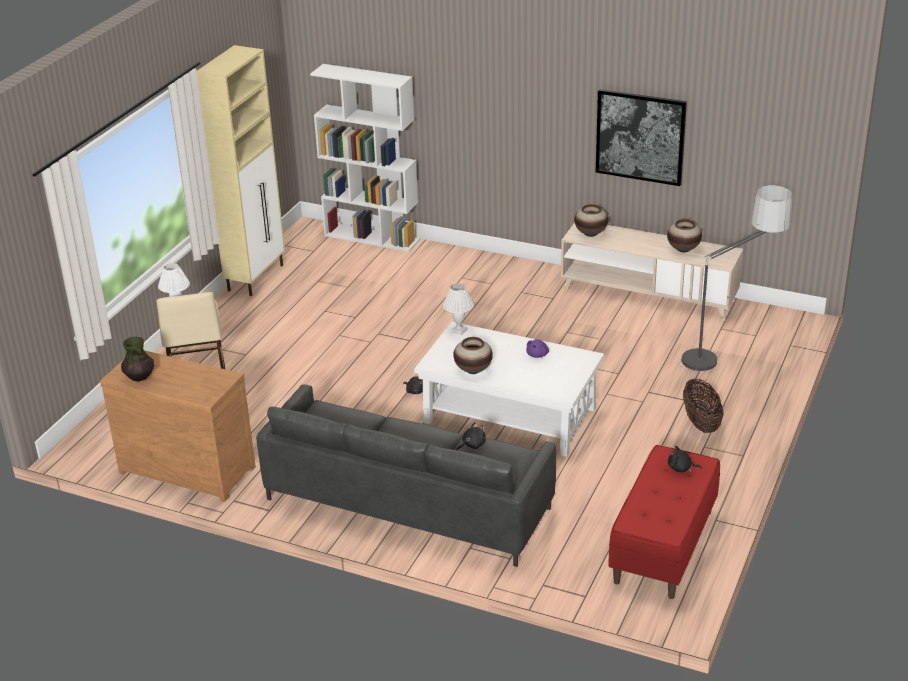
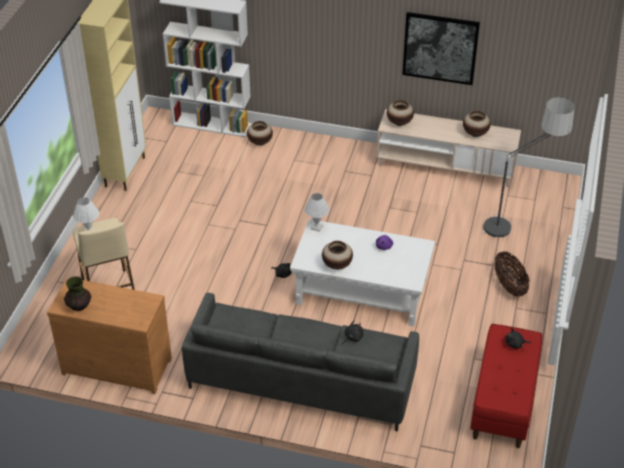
camera: 10 degrees left, 10 degrees up
none -> vase [247,121,273,146]

